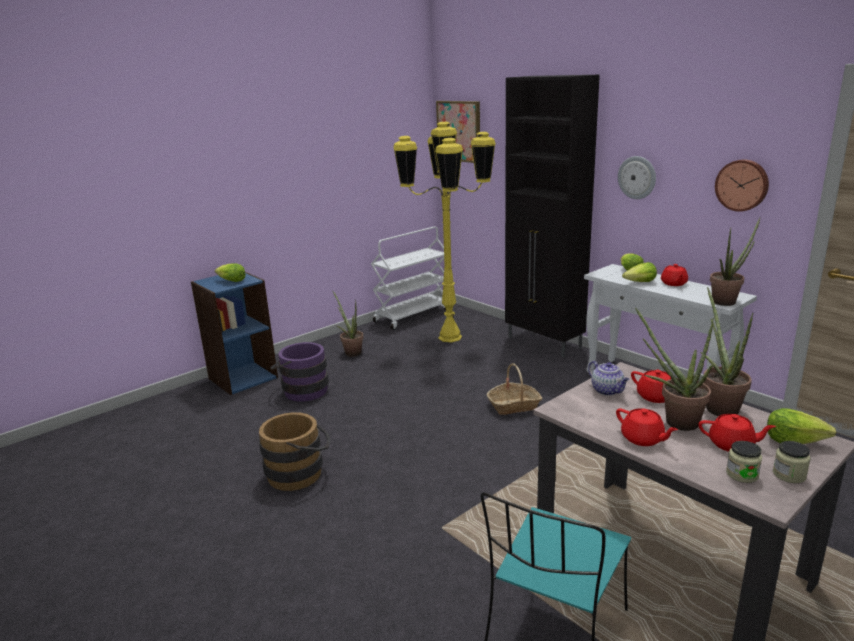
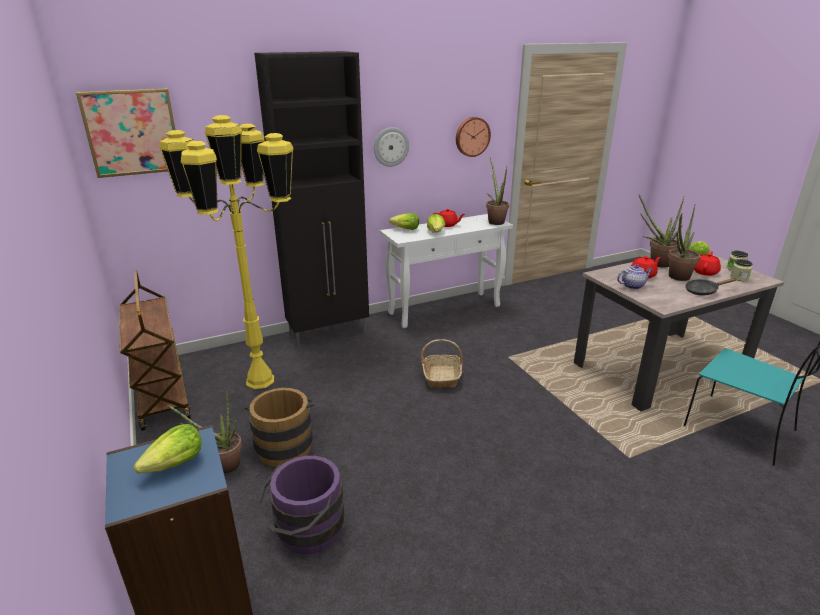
camera: 75 degrees left, 5 degrees up
brown bucket [259,412,331,491] -> brown bucket moved to [244,388,315,467]
white cart [371,226,446,330] -> brown cart [119,270,191,431]
red teapot [616,408,678,446] -> black frying pan [685,278,737,295]

